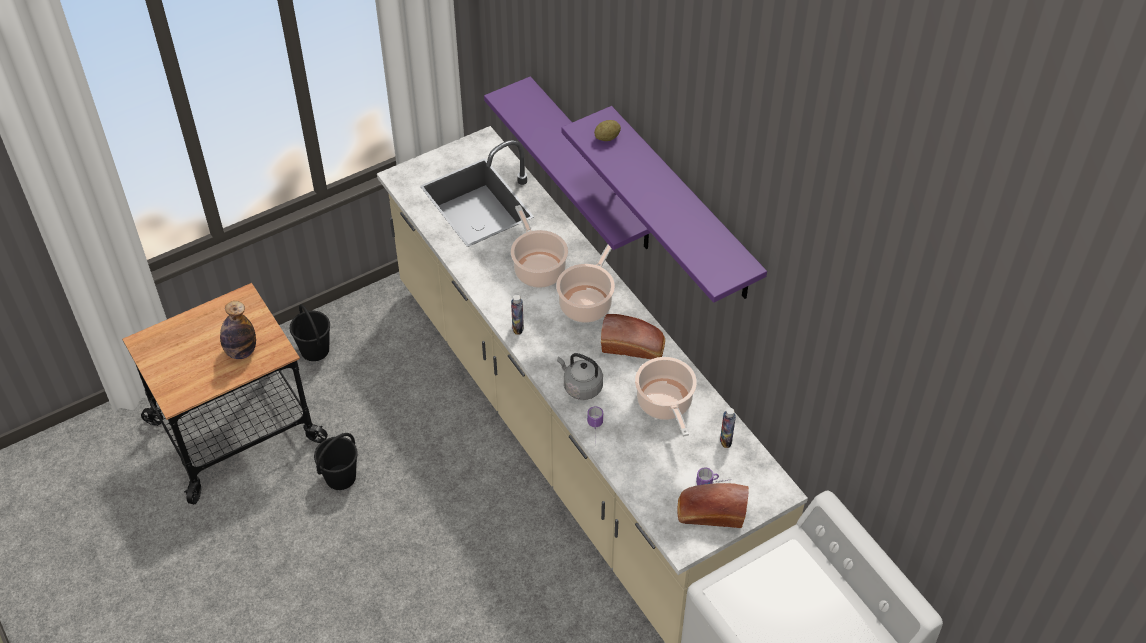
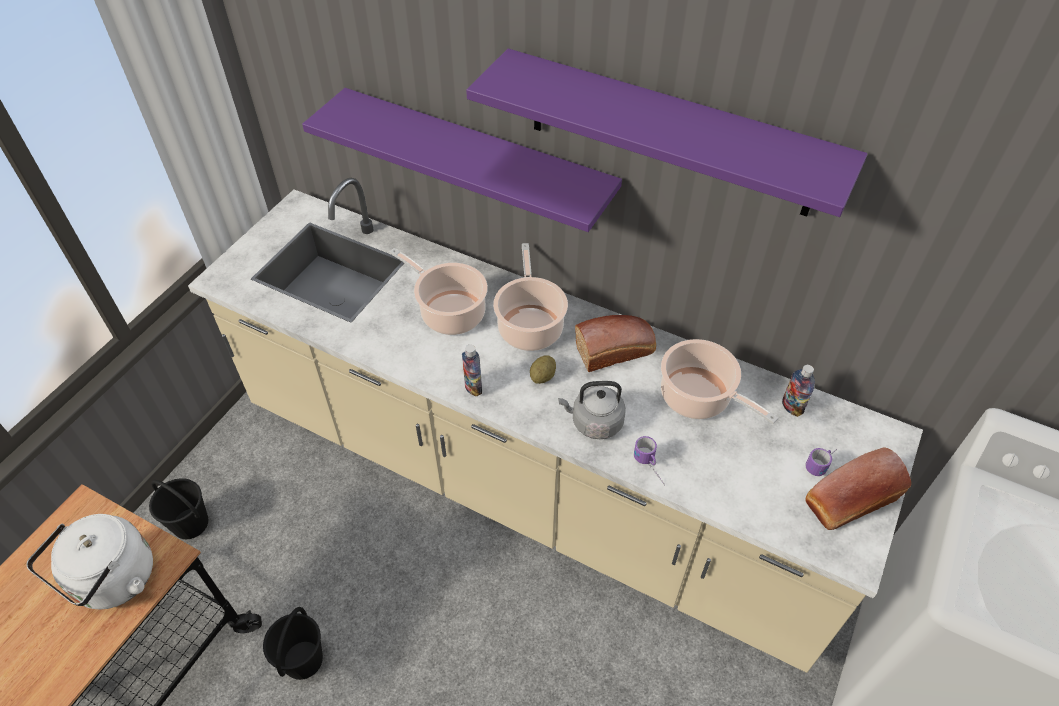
camera: 30 degrees left, 0 degrees up
bottle [220,301,256,359] -> white kettle [26,514,153,609]
potato [594,120,621,141] -> potato moved to [530,355,556,384]

